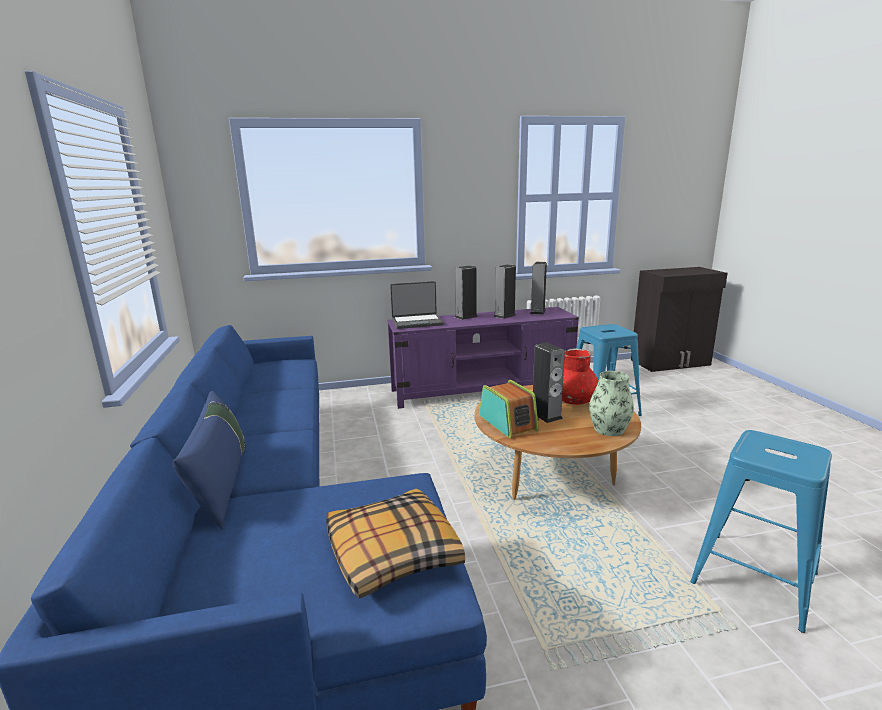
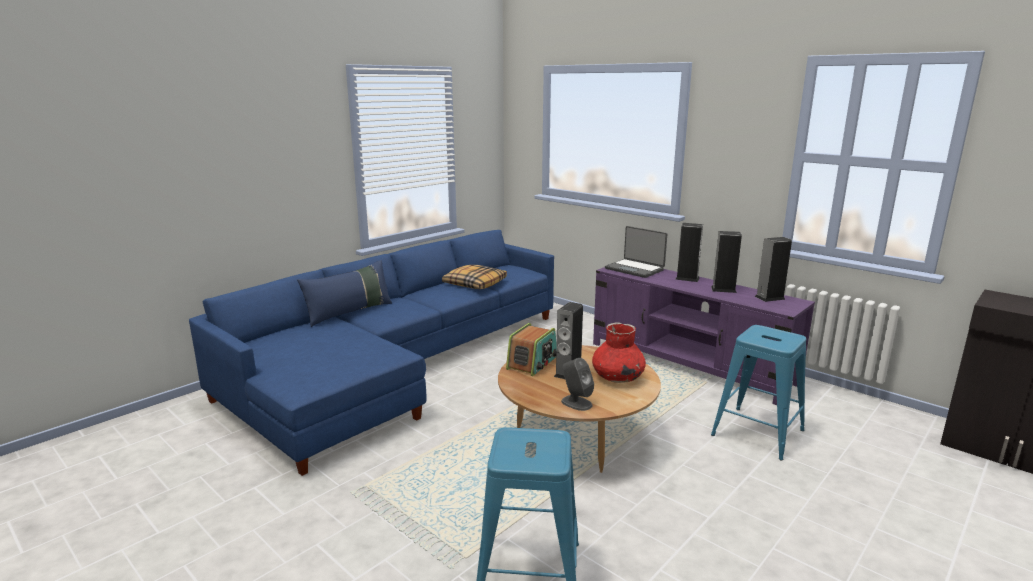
camera: 55 degrees right, 0 degrees up
pillow [326,489,465,599] -> pillow moved to [442,265,507,289]
vase [589,371,634,436] -> grey speaker [561,358,594,411]

